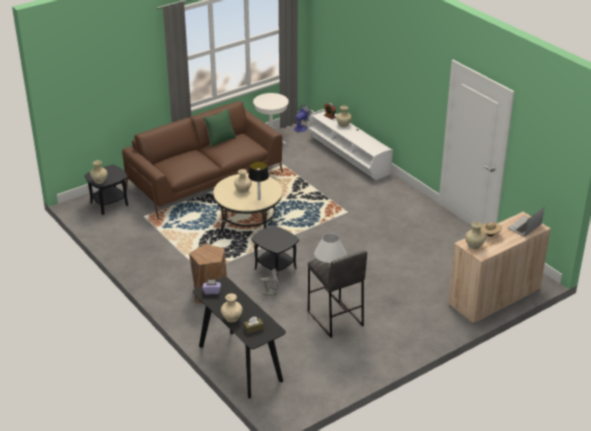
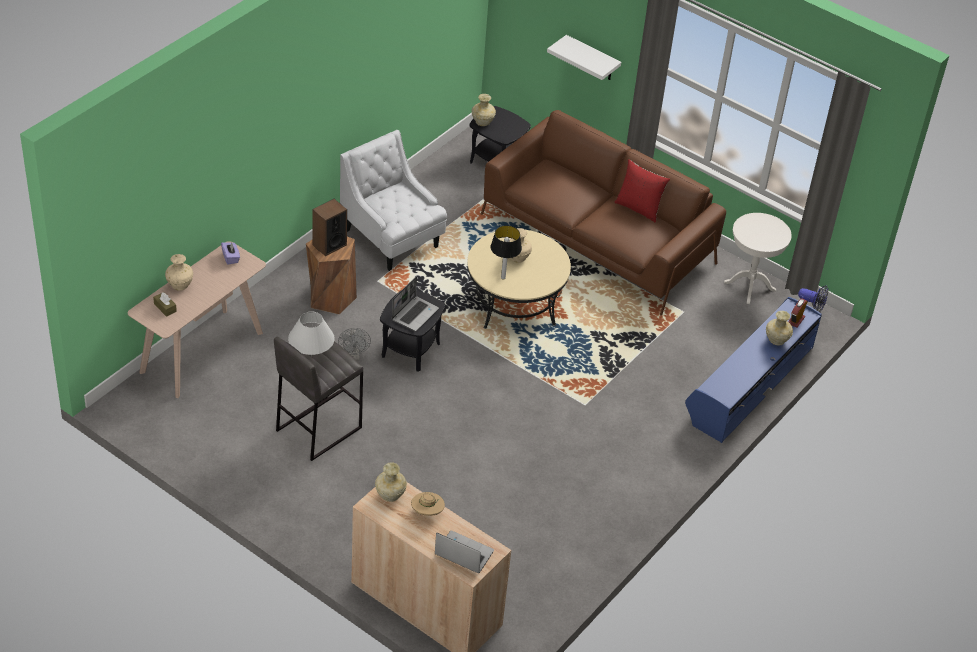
camera: 70 degrees right, 10 degrees up
black console table [193,277,286,398] -> beige console table [128,241,266,398]
green pillow [203,108,236,147] -> red pillow [614,159,670,222]
white tv stand [307,109,393,180] -> blue tv stand [685,297,822,443]
none -> speaker [312,199,347,256]
none -> white armchair [340,130,447,271]
none -> laptop [392,276,439,331]
none -> white shelf [547,35,621,80]

